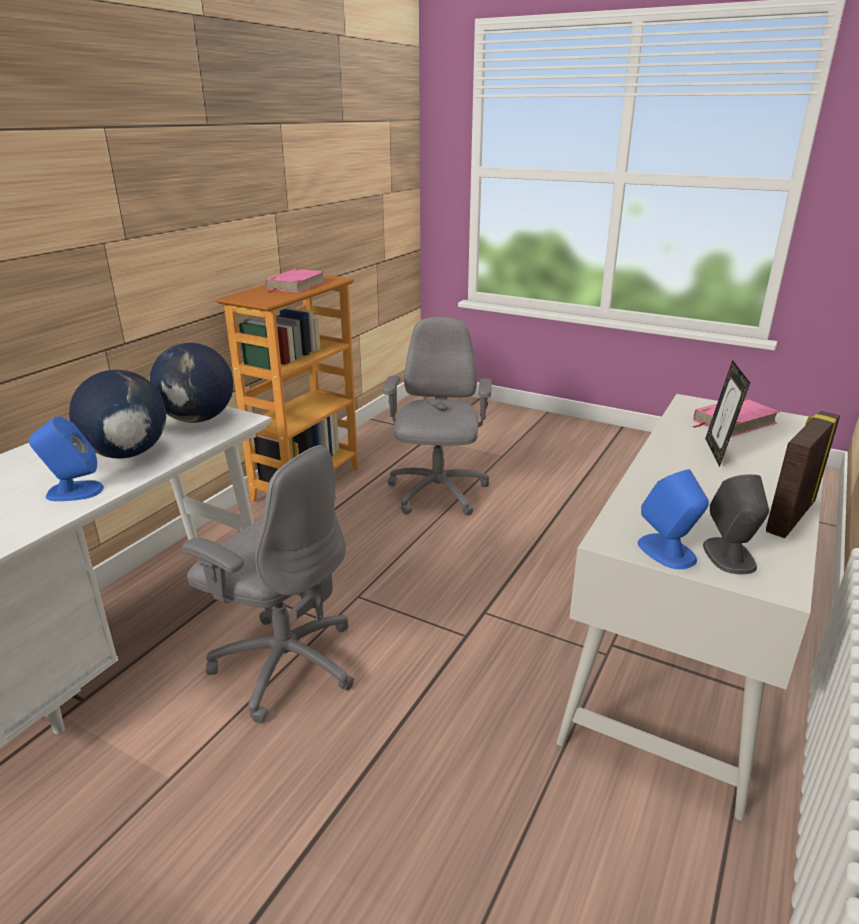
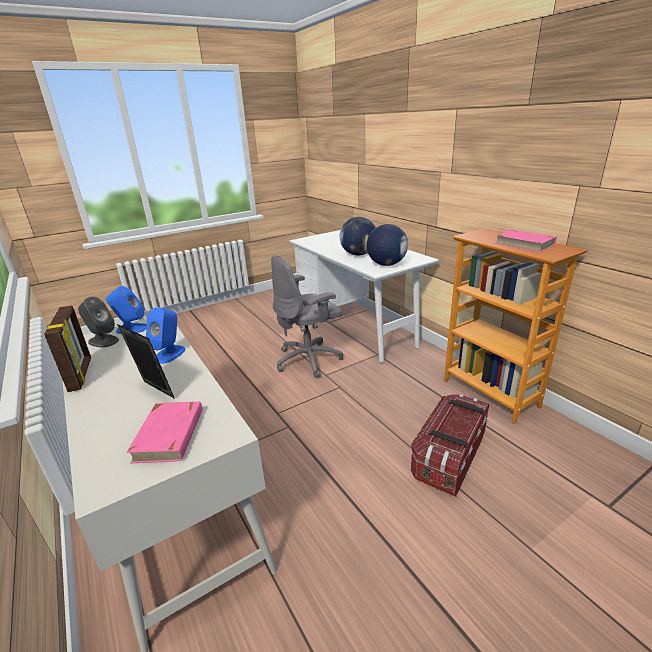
camera: 120 degrees right, 0 degrees up
blue speaker [29,417,104,501] -> blue speaker moved to [146,307,185,364]
grey office chair [383,317,492,516] -> storage box [411,394,489,497]

